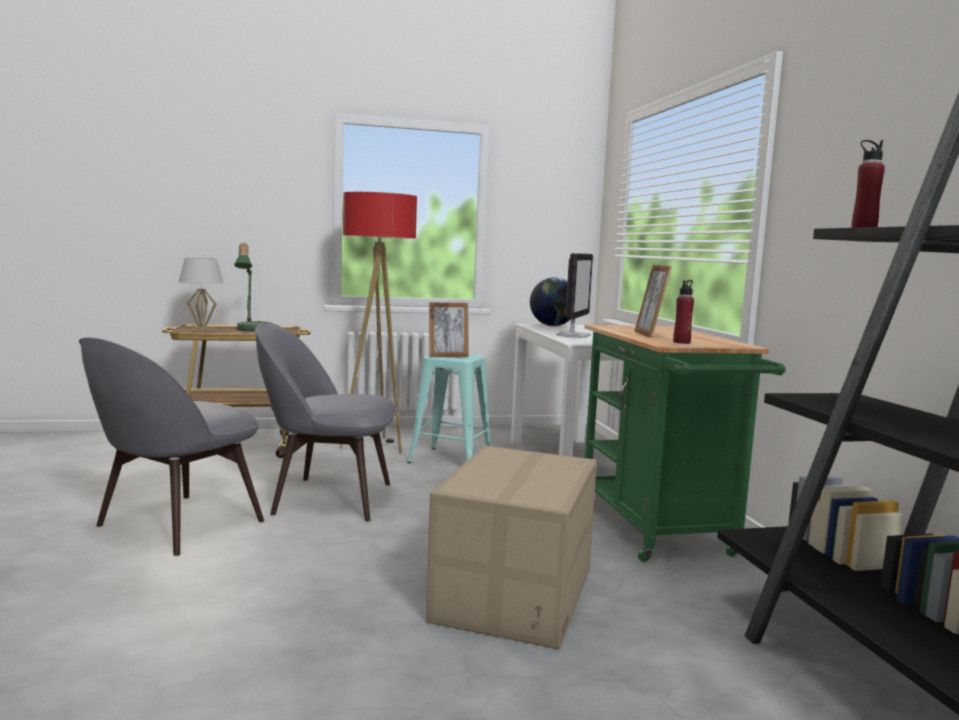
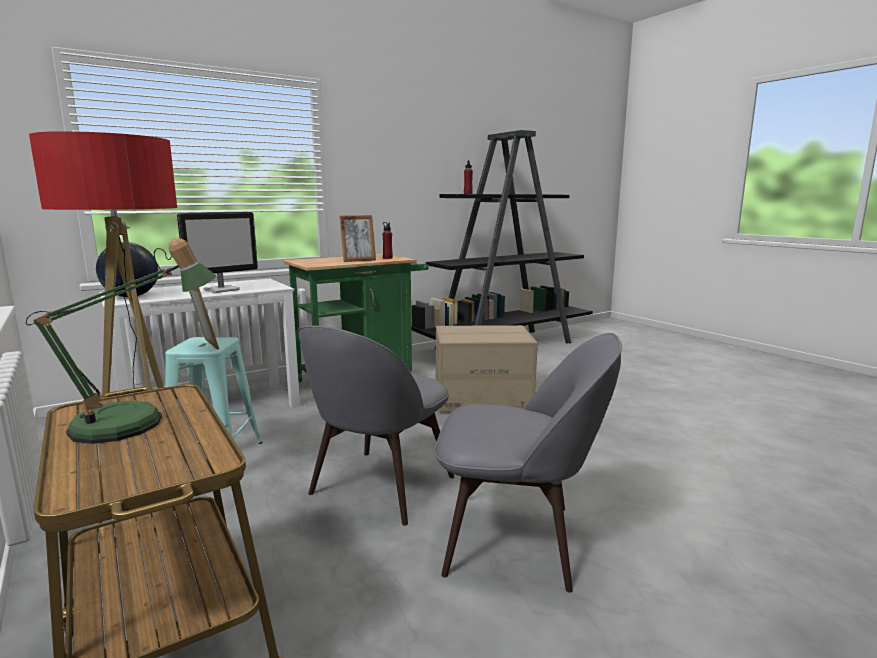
camera: 110 degrees left, 5 degrees up
white table lamp [179,258,224,330] -> none
grey chair [255,323,398,521] -> grey chair turned 45 degrees clockwise [298,325,454,526]
monitor [556,253,593,338] -> monitor turned 135 degrees clockwise [177,212,258,293]

